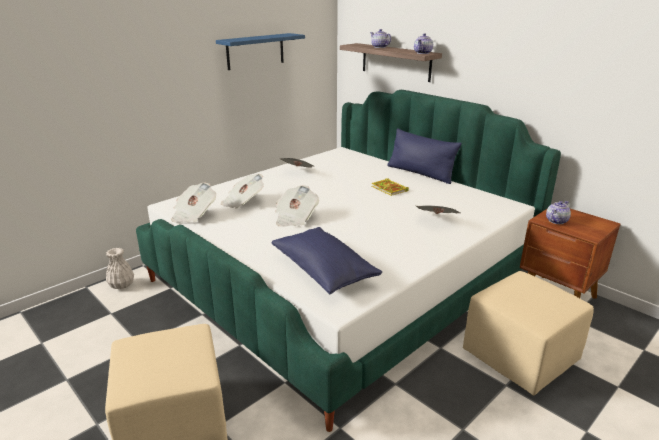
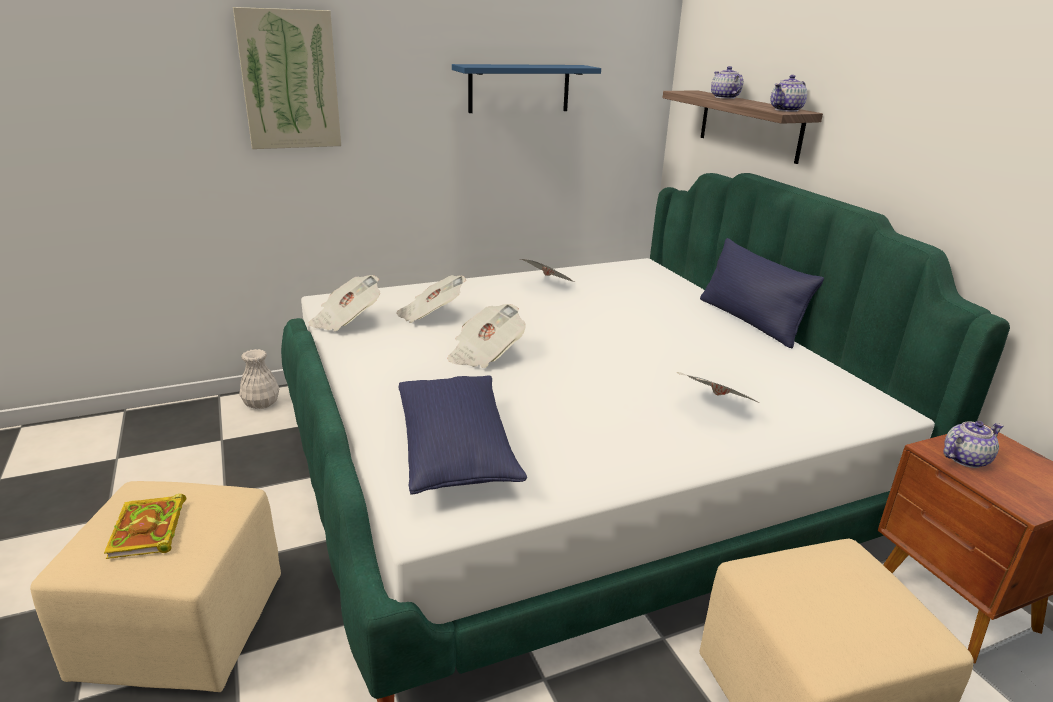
camera: 20 degrees right, 0 degrees up
book [371,178,409,196] -> book moved to [104,494,186,559]
none -> picture [233,7,341,149]

